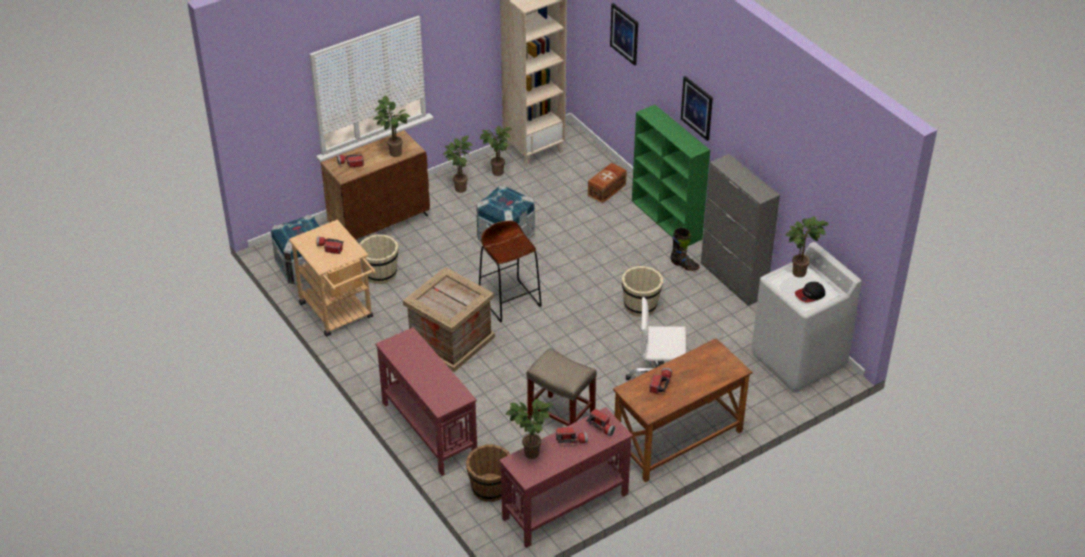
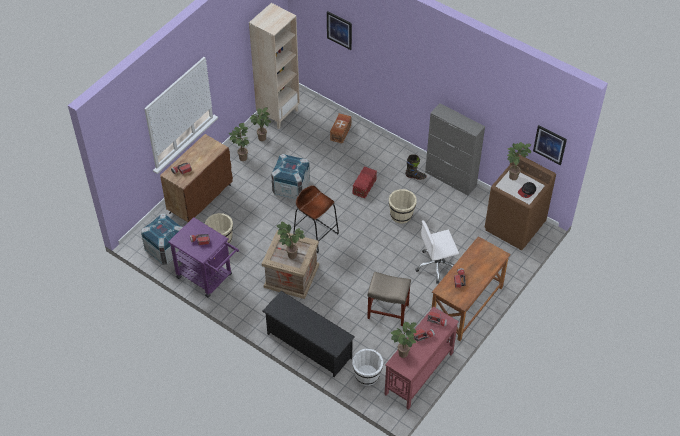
camera: 20 degrees left, 10 degrees up
beige cart [289,220,376,337] -> purple cart [168,217,239,298]
potted plant [374,96,410,157] -> potted plant moved to [277,221,305,259]
red console table [376,327,477,476] -> black shoe rack [262,291,355,377]
brown bucket [466,444,510,502] -> white bucket [352,349,383,386]
green bookcase [632,105,710,246] -> none
picture [681,76,713,141] -> picture moved to [533,125,567,165]
white washing machine [751,242,862,392] -> brown washing machine [485,153,556,250]
none -> red storage box [353,166,377,199]

